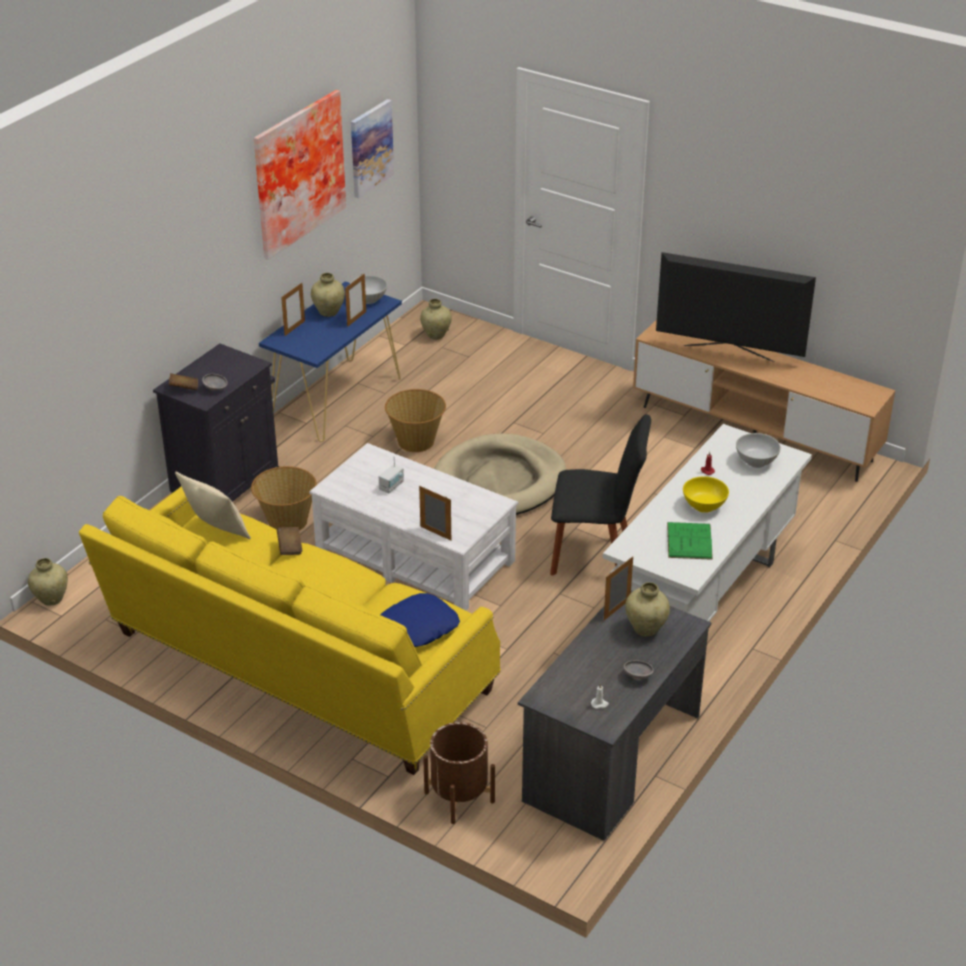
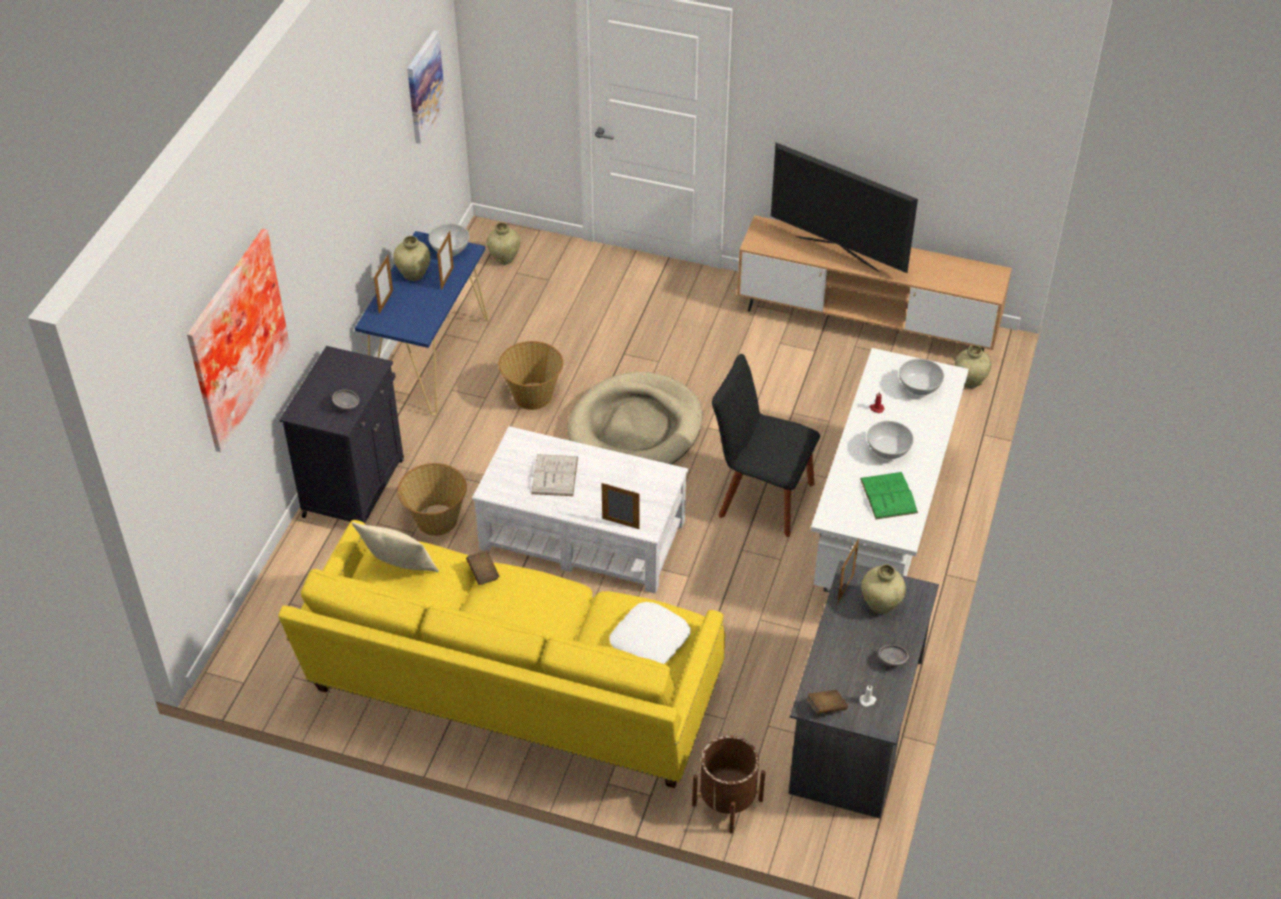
camera: 15 degrees left, 10 degrees up
beige vase [28,558,68,605] -> beige vase moved to [954,345,991,388]
brown book [169,373,198,390] -> brown book moved to [807,690,848,714]
picture [254,90,346,260] -> picture moved to [187,229,290,452]
radio [379,456,404,493] -> white book [531,454,578,496]
blue pillow [381,593,460,647] -> white pillow [610,602,691,664]
black chair [550,414,651,576] -> black chair turned 150 degrees counterclockwise [712,354,820,537]
television [656,252,816,362] -> television turned 150 degrees counterclockwise [771,143,918,273]
yellow bowl [683,476,729,513] -> white bowl [867,421,914,459]

